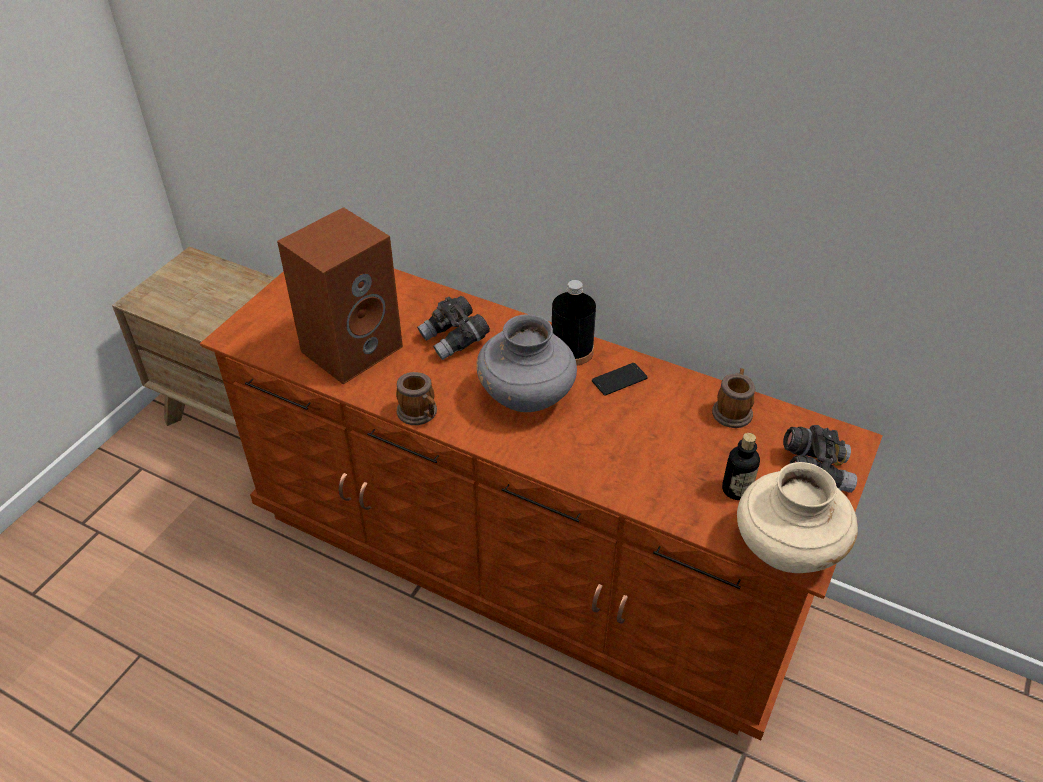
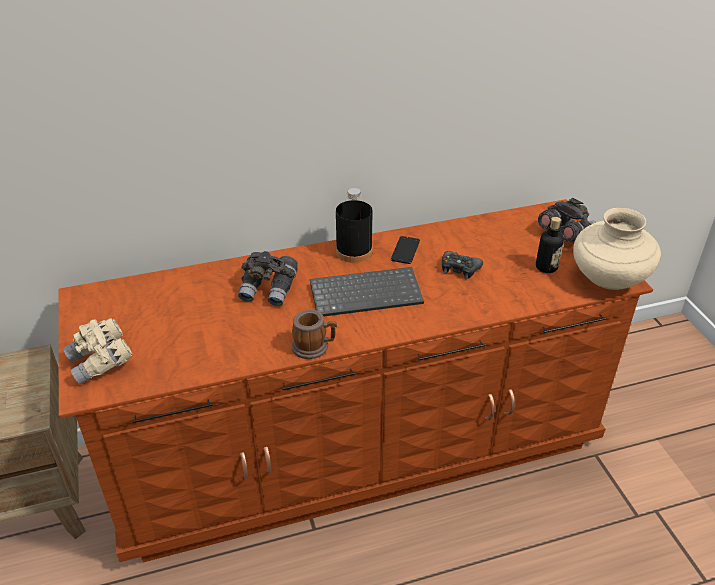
camera: 45 degrees left, 5 degrees down
brown speaker [277,207,403,384] -> none
grey vase [477,314,577,412] -> keyboard [310,267,424,316]
mug [712,368,755,428] -> none
none -> beige binoculars [63,318,132,384]
none -> black game controller [442,251,483,279]

